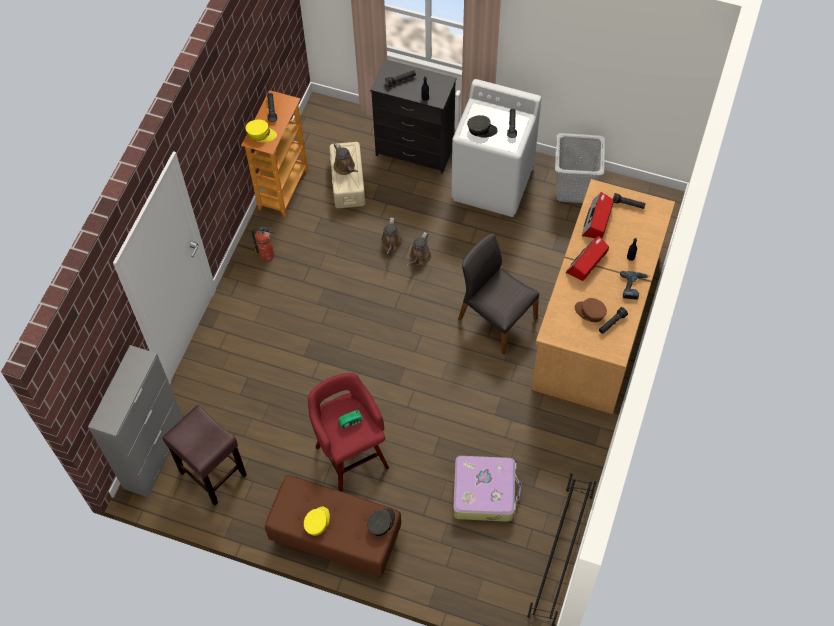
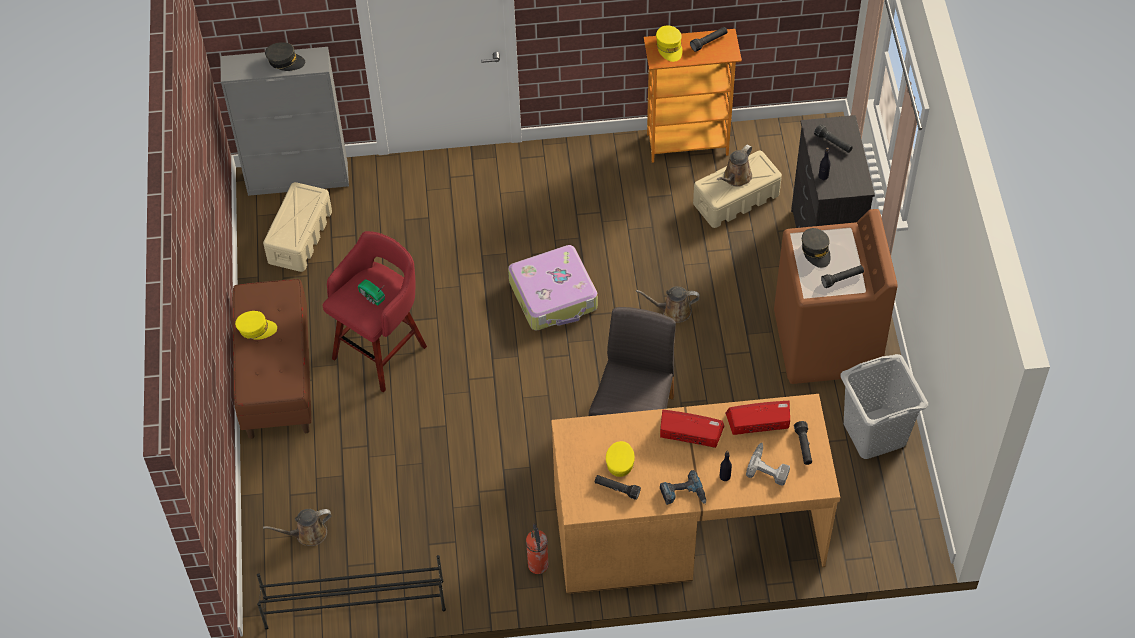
camera: 65 degrees right, 5 degrees down
brown stool [162,405,247,505] -> beige storage box [263,182,332,272]
fire extinguisher [252,226,275,262] -> fire extinguisher moved to [526,523,548,574]
grey cap [367,509,395,536] -> grey cap moved to [265,42,305,71]
brown watering can [381,218,403,254] -> brown watering can moved to [263,509,332,546]
white washing machine [451,79,542,217] -> brown washing machine [774,209,898,384]
suitcase [453,456,522,522] -> suitcase moved to [508,245,598,330]
brown cap [575,298,607,322] -> yellow cap [606,441,635,477]
none -> power drill [746,443,790,486]

